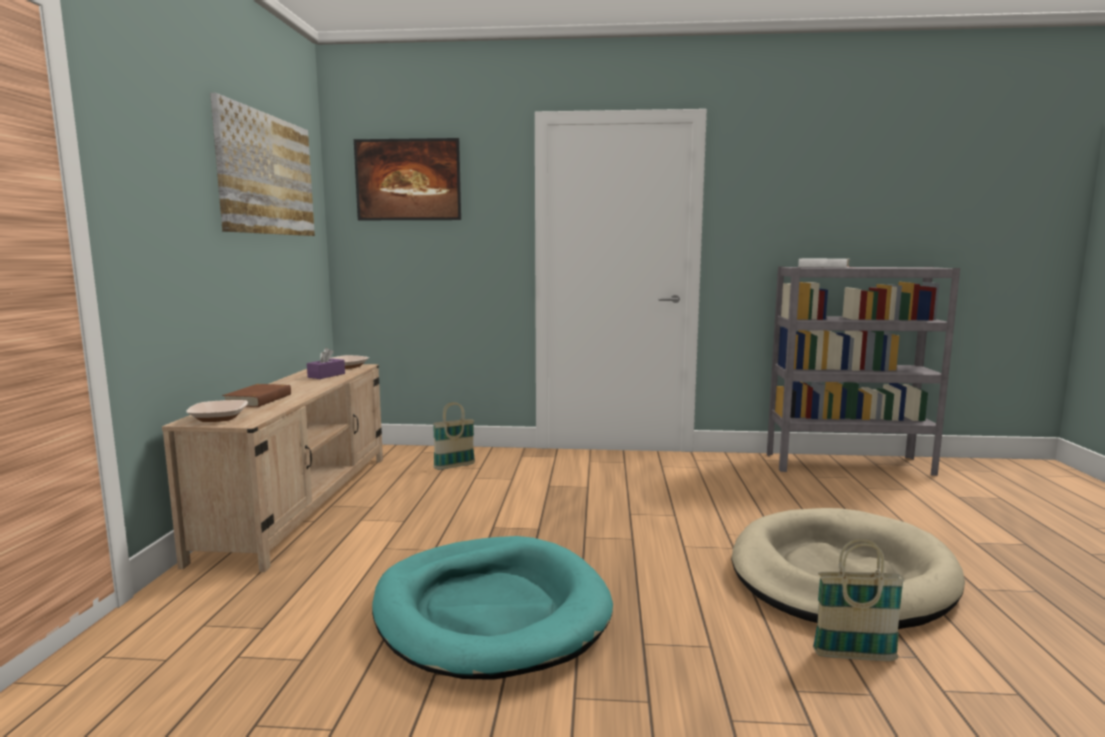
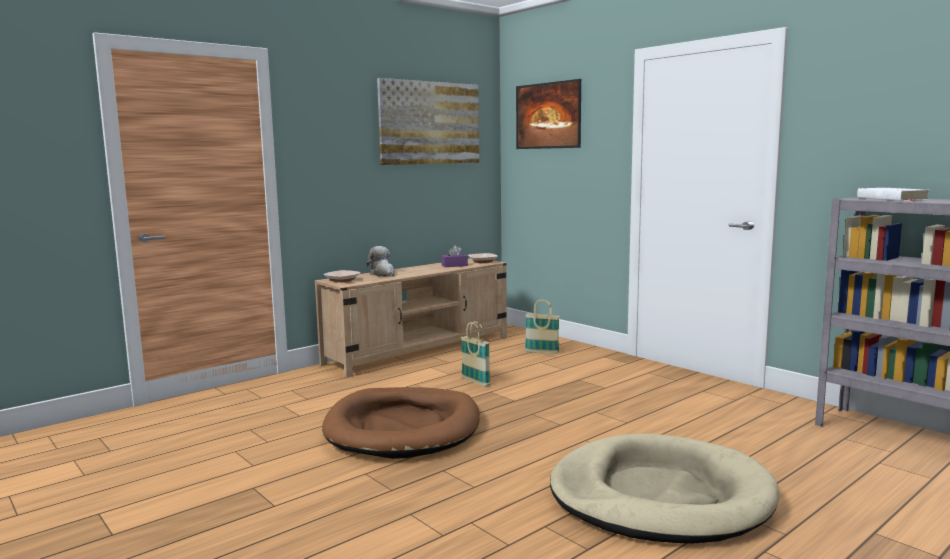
camera: 45 degrees right, 0 degrees up
brown book [222,384,291,407] -> plush toy [367,246,395,277]
turquoise dog bed [372,536,613,680] -> brown dog bed [322,387,480,459]
basket [813,539,905,661] -> basket moved to [461,321,491,386]

